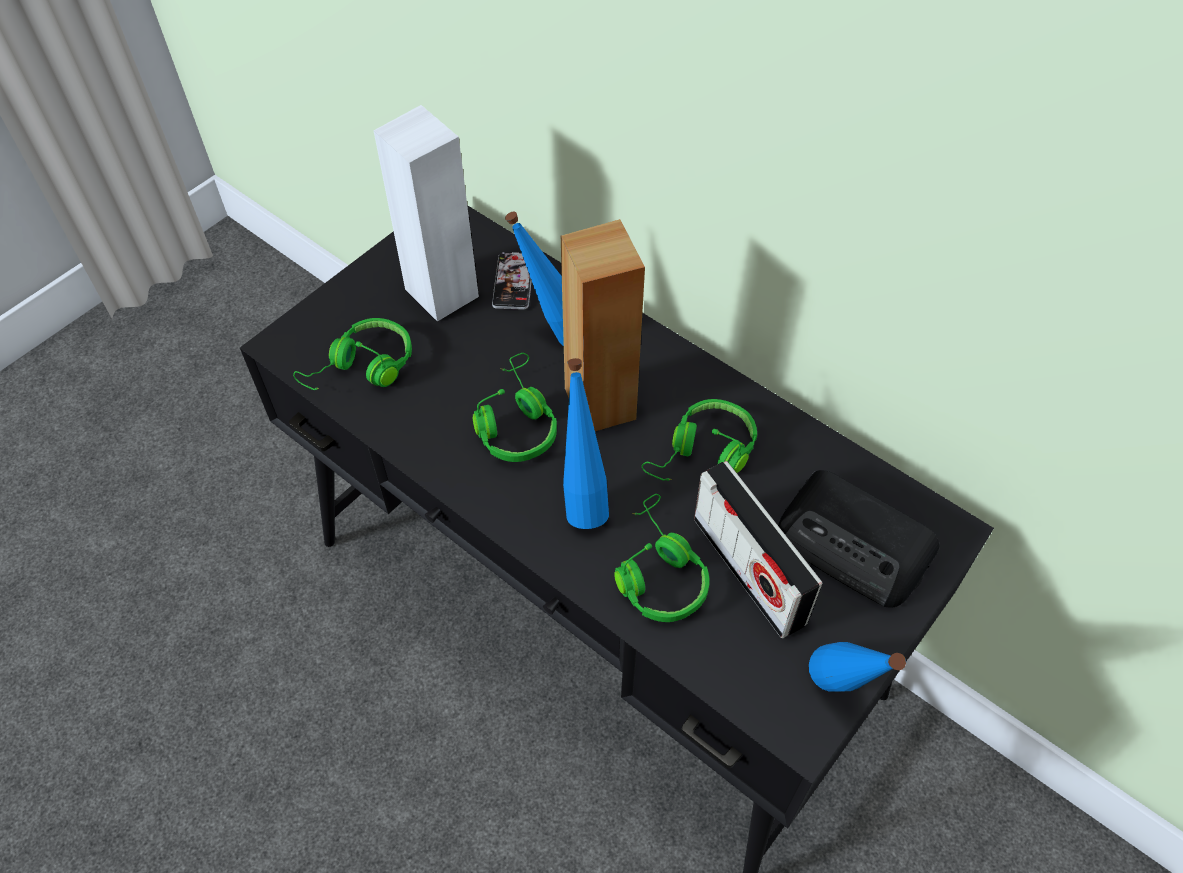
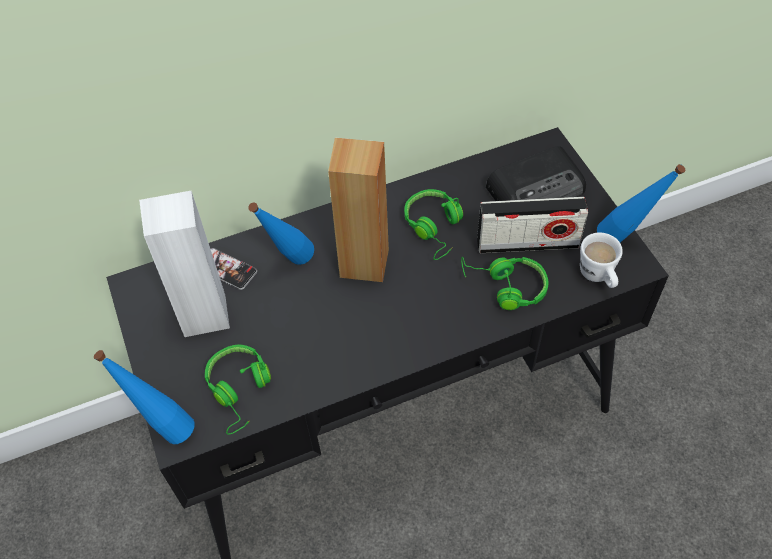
camera: 60 degrees left, 0 degrees up
green headphones [473,353,557,462] -> none
blue bottle [563,358,609,529] -> blue bottle moved to [94,350,195,444]
none -> white mug [580,232,623,288]

